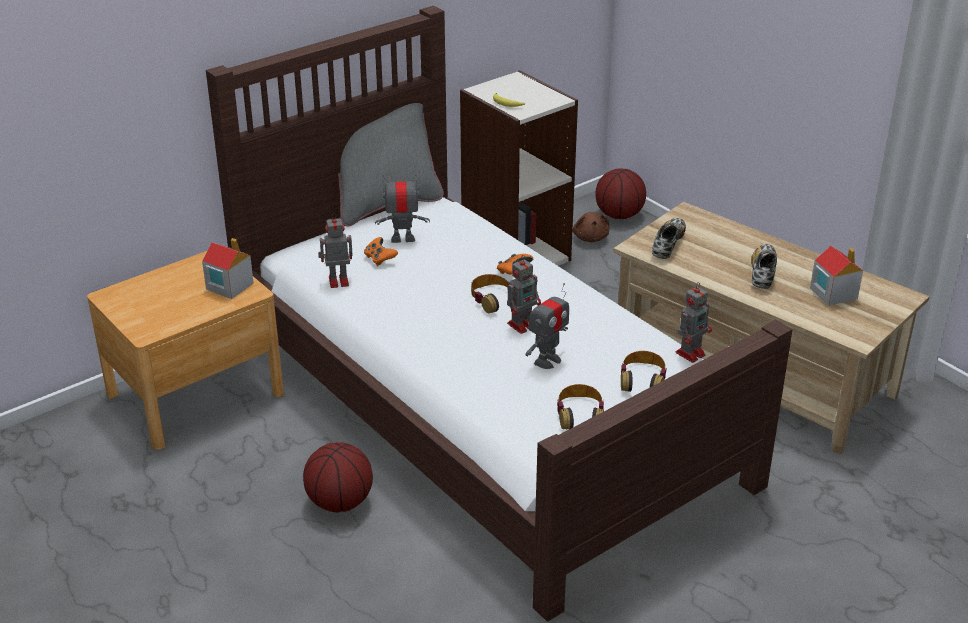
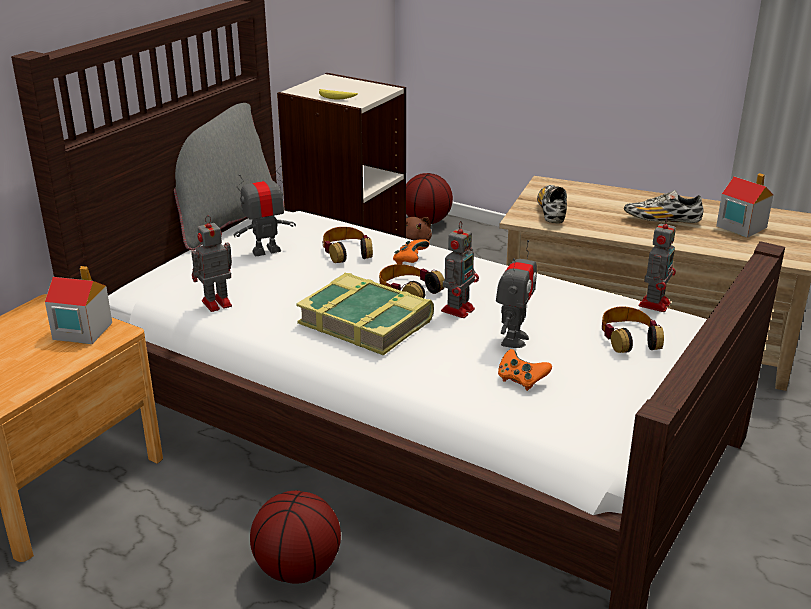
camera: 20 degrees left, 5 degrees down
orange game controller [364,237,398,266] -> orange game controller moved to [498,349,552,391]
headphones [557,384,604,429] -> headphones moved to [323,227,373,263]
shoe [751,244,777,289] -> shoe turned 75 degrees counterclockwise [624,190,704,223]
none -> book [296,273,434,356]

